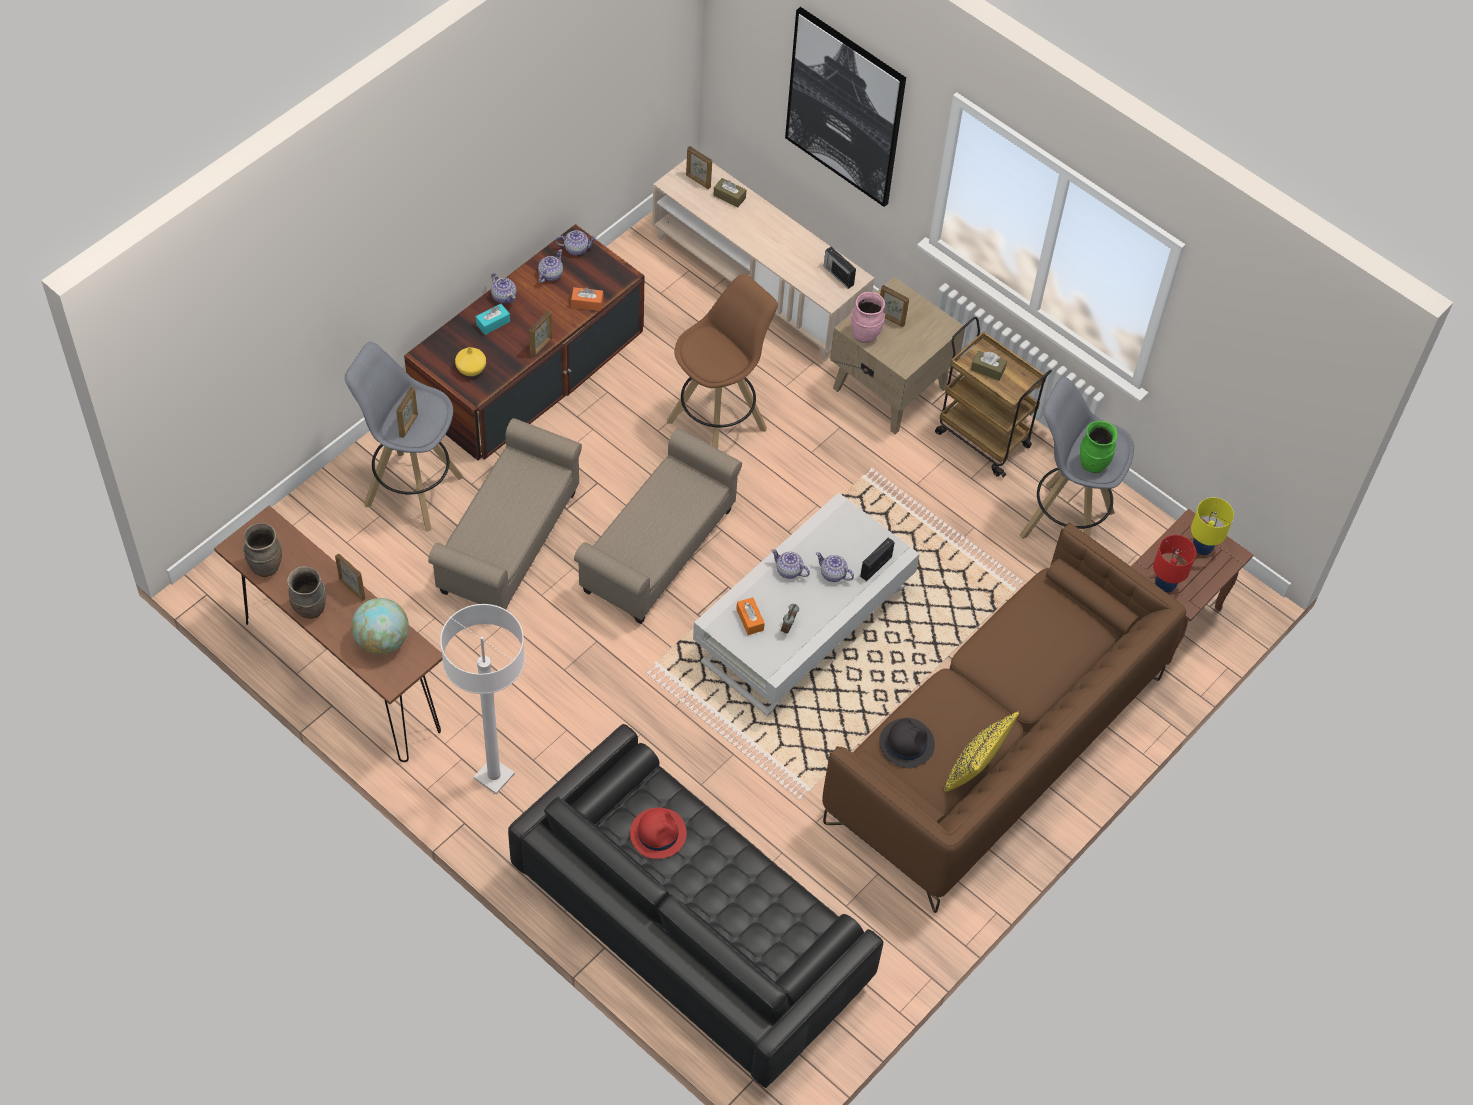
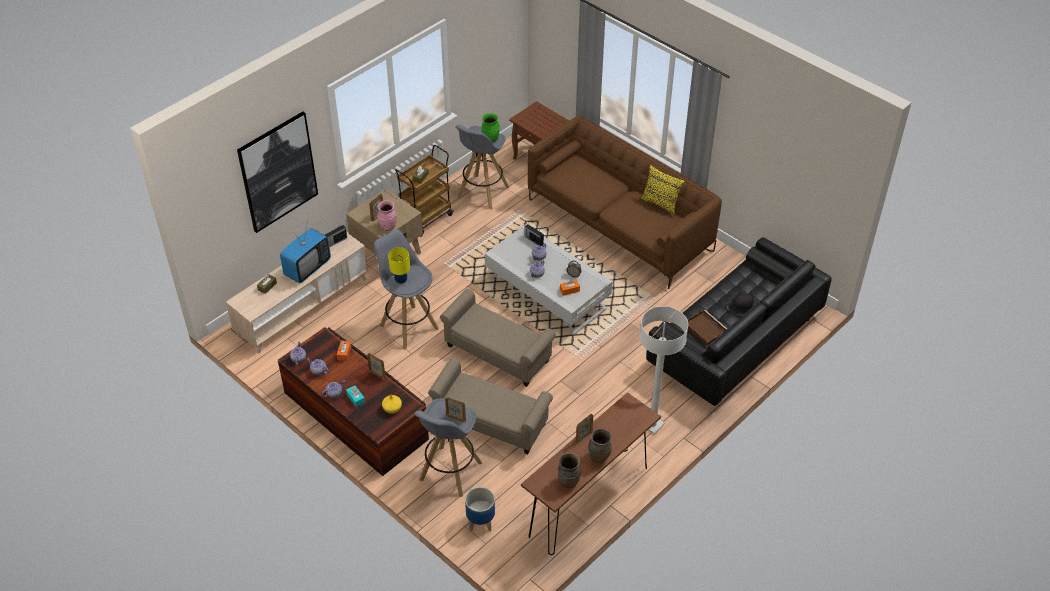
camera: 85 degrees left, 10 degrees down
globe [351,598,409,655] -> none
red hat [630,808,687,859] -> brown tray [688,310,727,346]
brown stool [667,274,778,449] -> grey stool [374,229,439,349]
picture frame [686,146,712,189] -> none
black hat [879,718,935,768] -> black hat moved to [727,291,757,316]
red table lamp [1153,535,1196,593] -> none
yellow table lamp [1191,497,1234,555] -> yellow table lamp moved to [388,247,410,284]
none -> television [280,221,331,284]
none -> planter [465,487,495,532]

